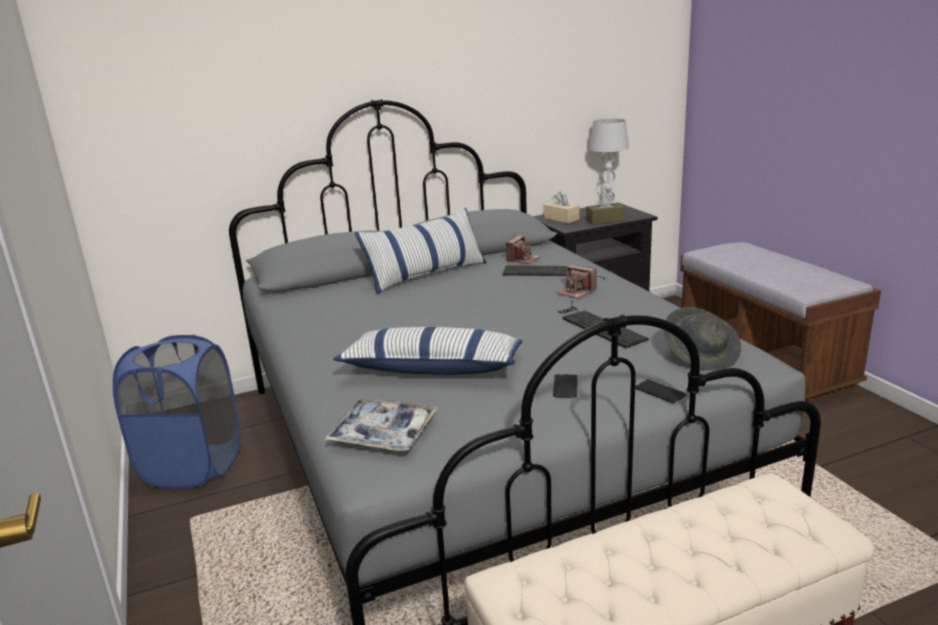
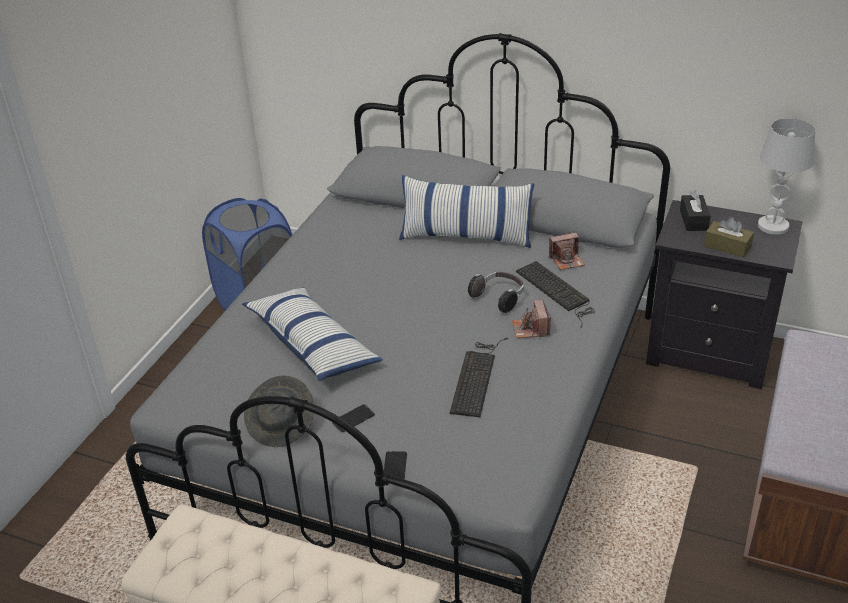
camera: 45 degrees right, 15 degrees up
tray [324,398,438,451] -> none
beige tissue box [544,192,579,223] -> black tissue box [680,190,710,231]
grey hat [664,307,741,370] -> grey hat moved to [244,375,314,447]
none -> headphones [468,272,524,313]

